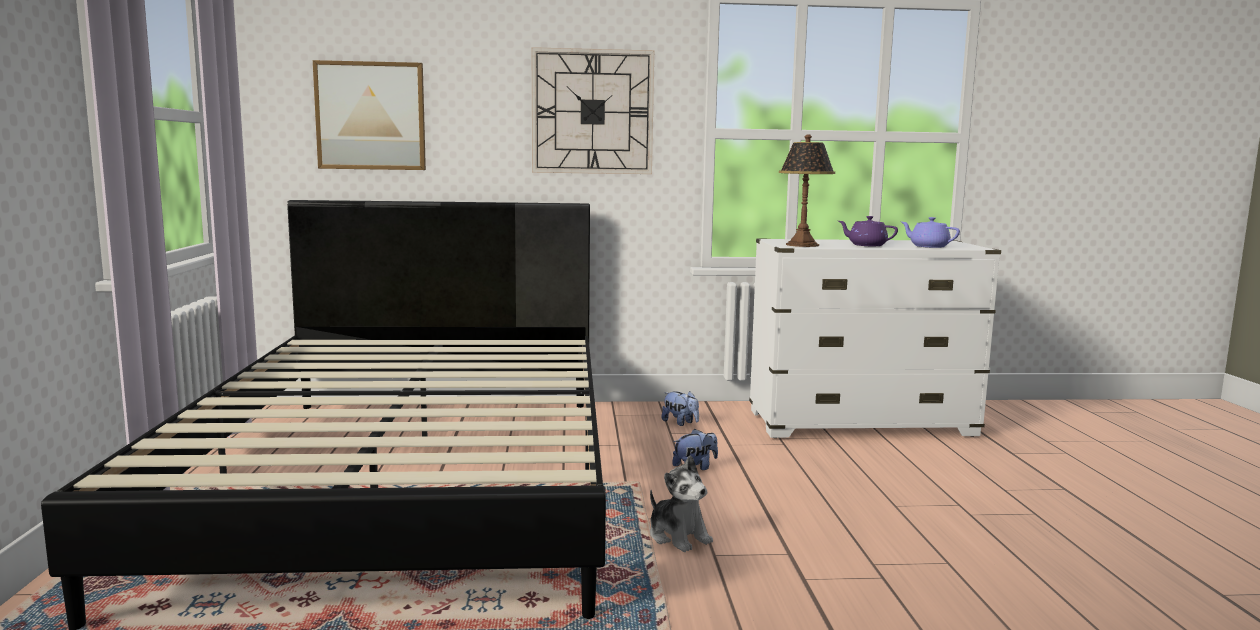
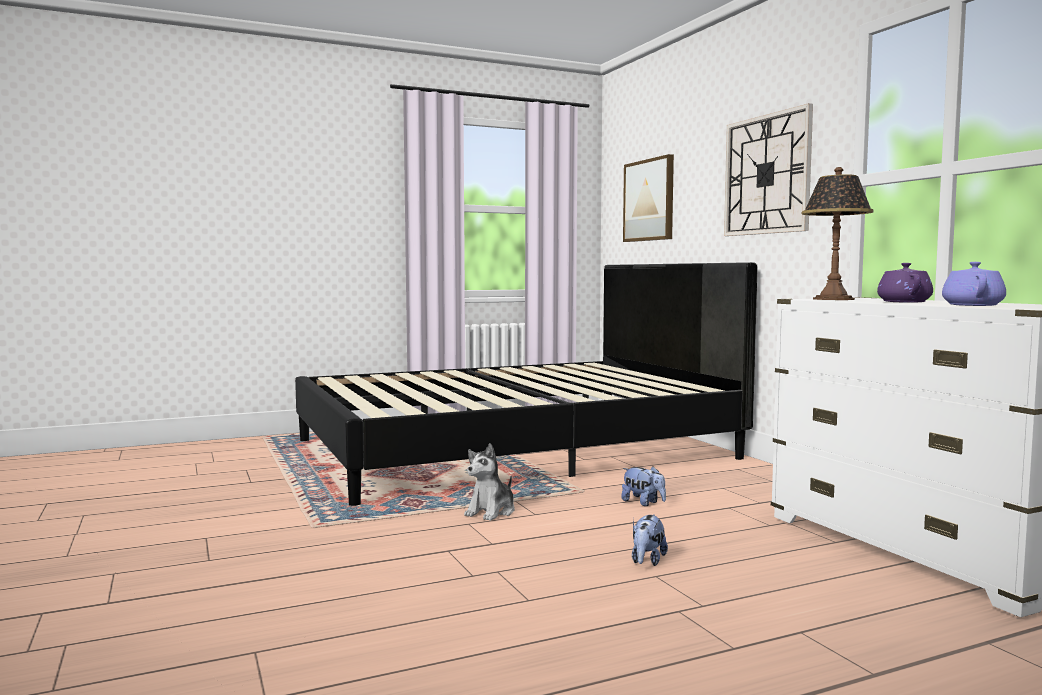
camera: 70 degrees right, 5 degrees down
plush toy [662,391,699,426] -> plush toy moved to [632,514,668,566]

